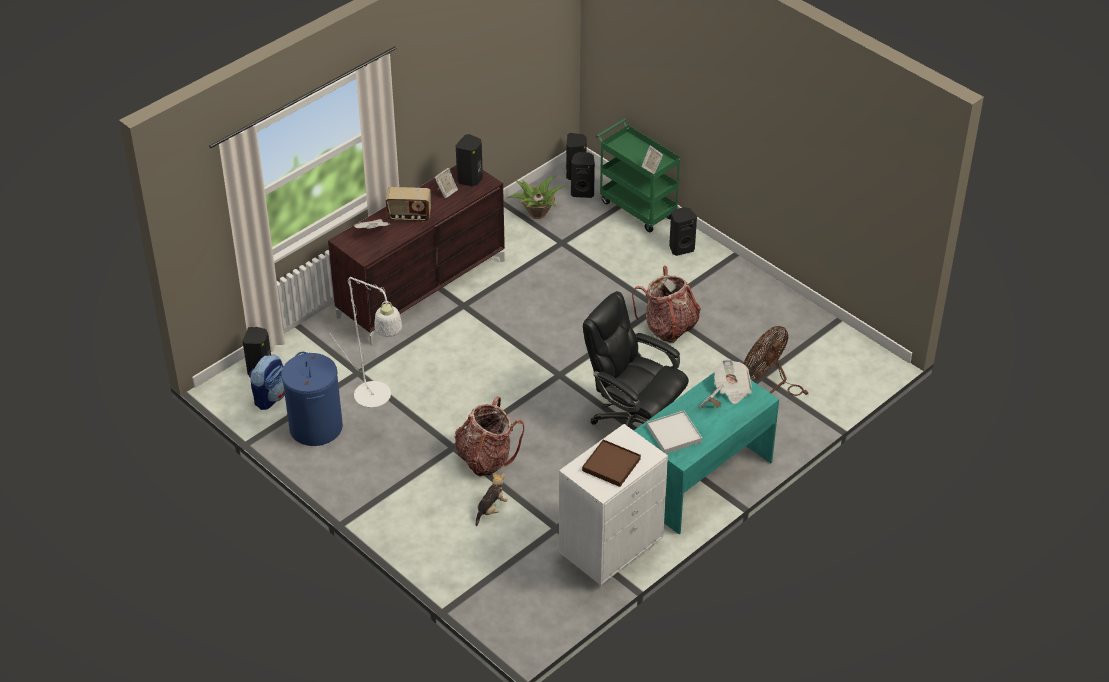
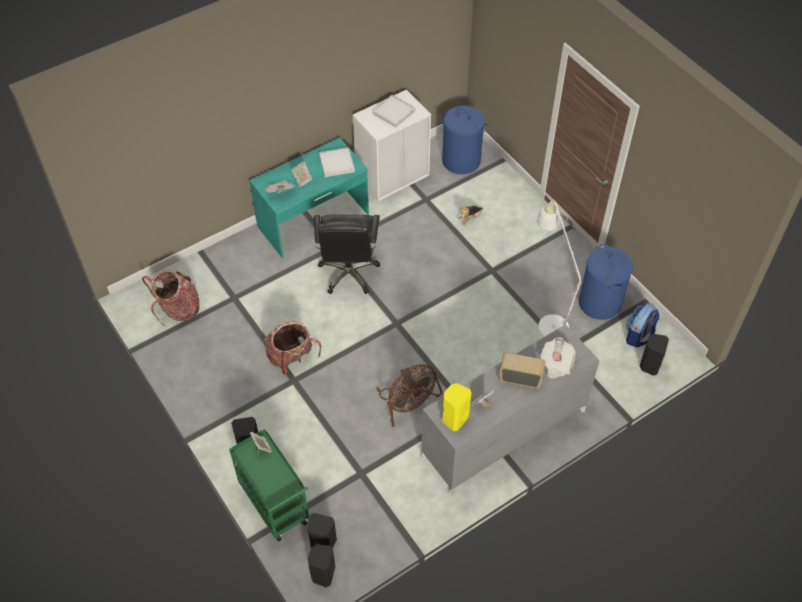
camera: 170 degrees left, 10 degrees up
brown dresser [328,166,505,345] -> grey dresser [421,324,600,497]
backpack [455,396,524,477] -> backpack moved to [142,270,199,326]
black speaker [456,134,483,186] -> yellow speaker [442,383,471,431]
potted plant [507,176,566,219] -> none
brown tray [582,439,641,487] -> white tray [372,95,415,128]
black office chair [583,291,689,428] -> black office chair turned 45 degrees clockwise [314,215,380,294]
brown fan [743,326,808,396] -> brown fan moved to [376,364,443,427]
none -> blue laundry basket [440,106,489,175]

